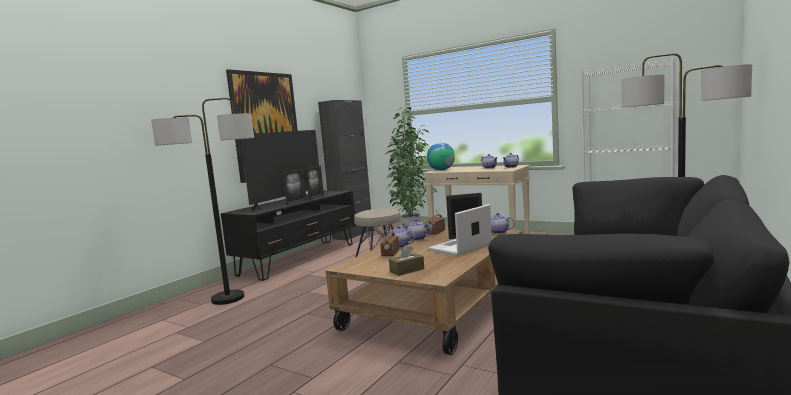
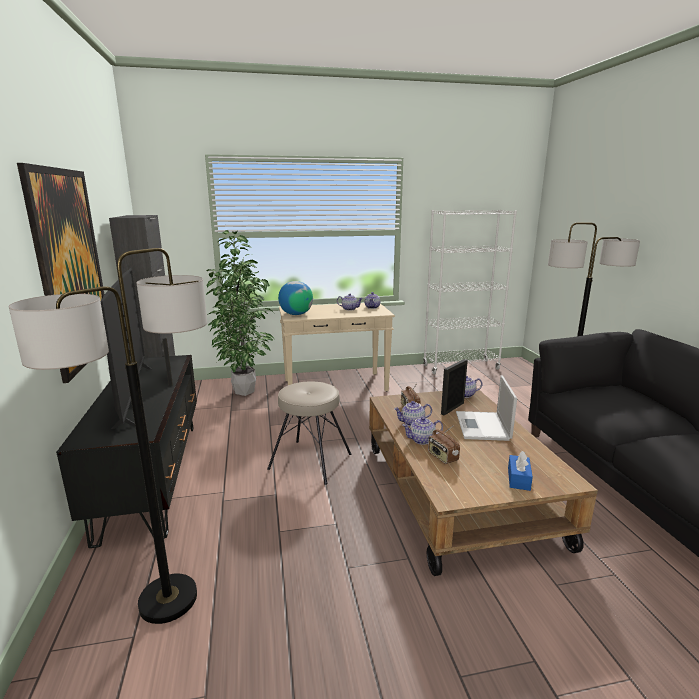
camera: 45 degrees left, 10 degrees up
picture frame [283,169,307,205] -> none
brown tissue box [389,245,424,276] -> blue tissue box [508,451,533,491]

